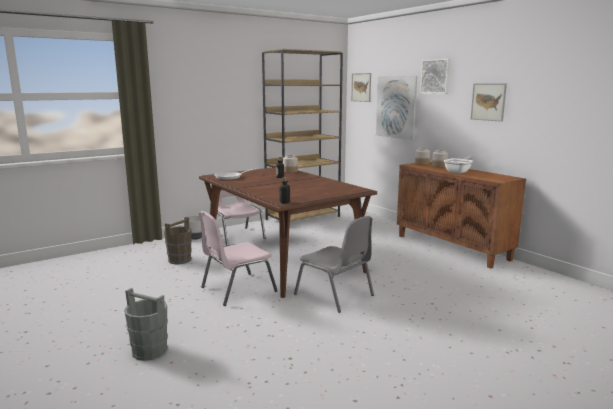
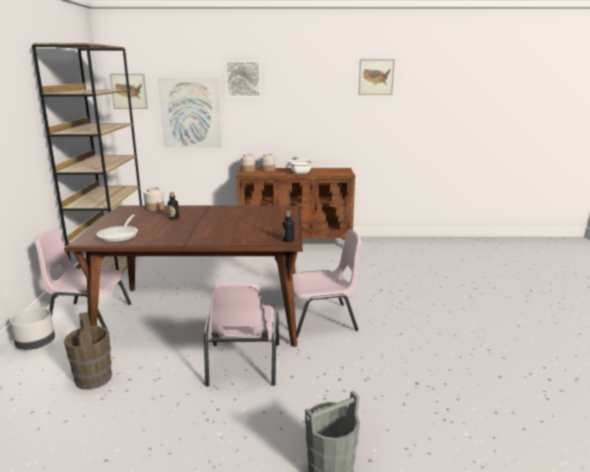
camera: 55 degrees left, 5 degrees up
grey chair [294,216,374,313] -> pink chair [292,230,362,338]
picture [471,83,507,122] -> picture moved to [358,59,395,95]

